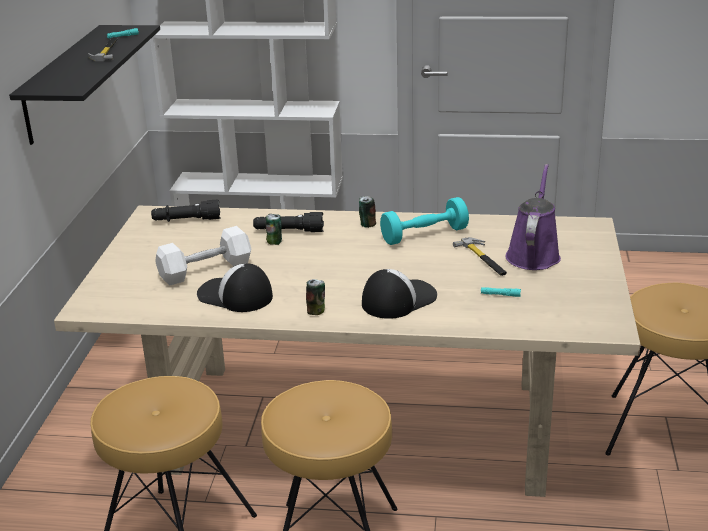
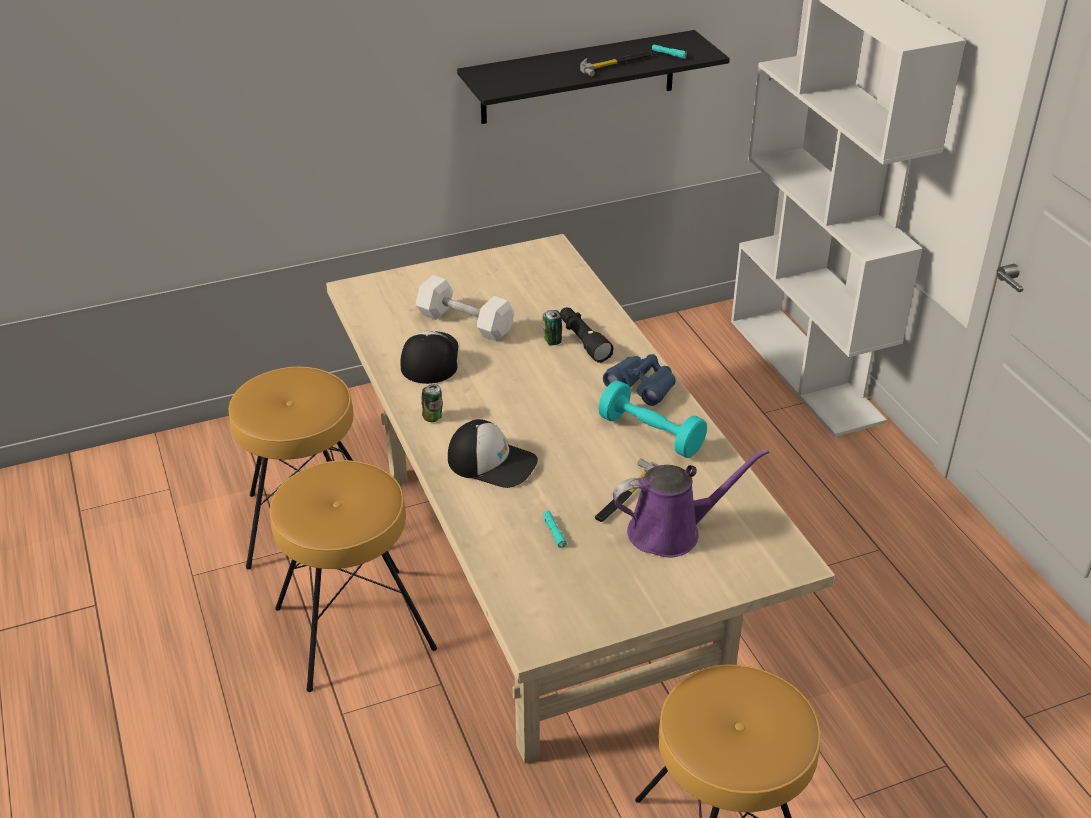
camera: 60 degrees right, 10 degrees up
black flashlight [151,199,221,222] -> none
can [359,196,376,228] -> blue binoculars [603,354,676,406]

